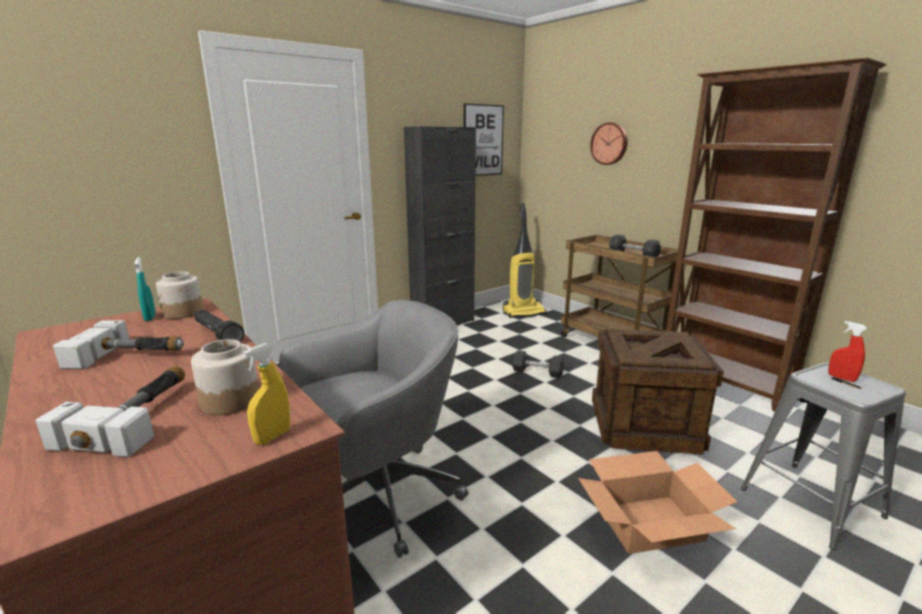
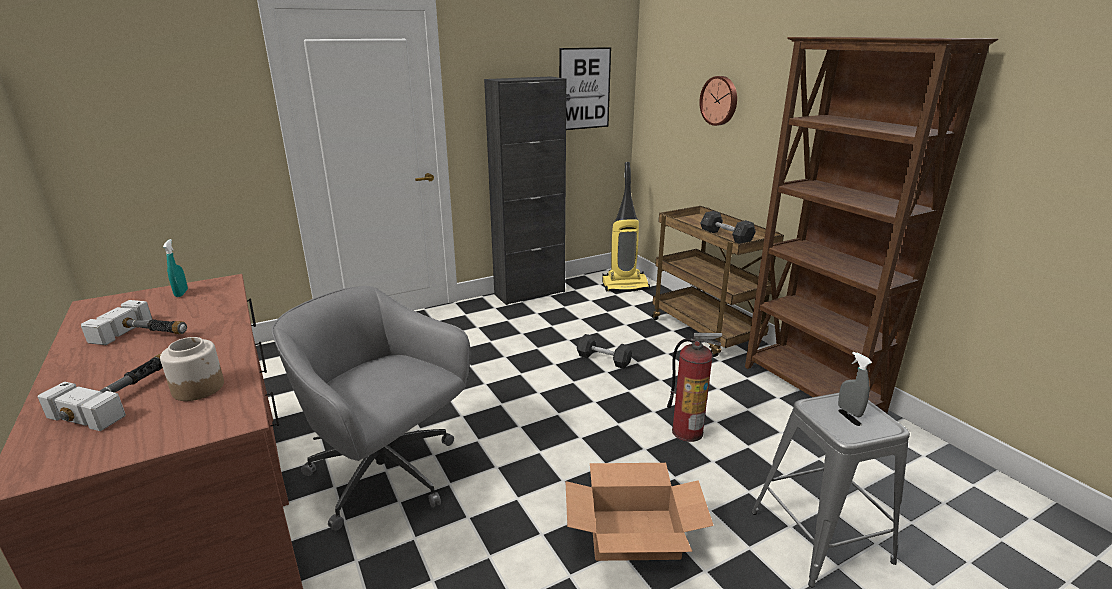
camera: 10 degrees right, 5 degrees up
jar [156,271,204,319] -> none
black flashlight [195,310,244,342] -> none
yellow spray bottle [243,343,290,445] -> none
grey office chair [279,300,468,558] -> grey office chair turned 120 degrees counterclockwise [271,286,470,531]
crate [592,329,724,455] -> fire extinguisher [667,332,722,442]
red spray bottle [828,321,867,382] -> grey spray bottle [838,351,872,418]

